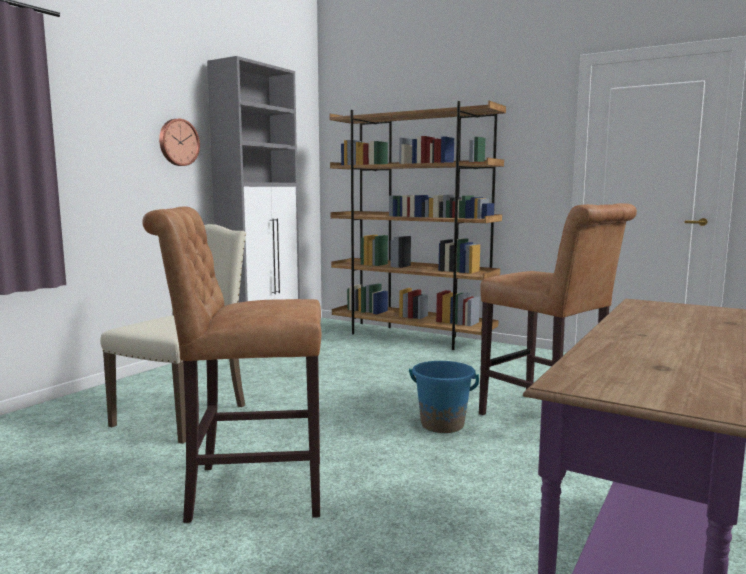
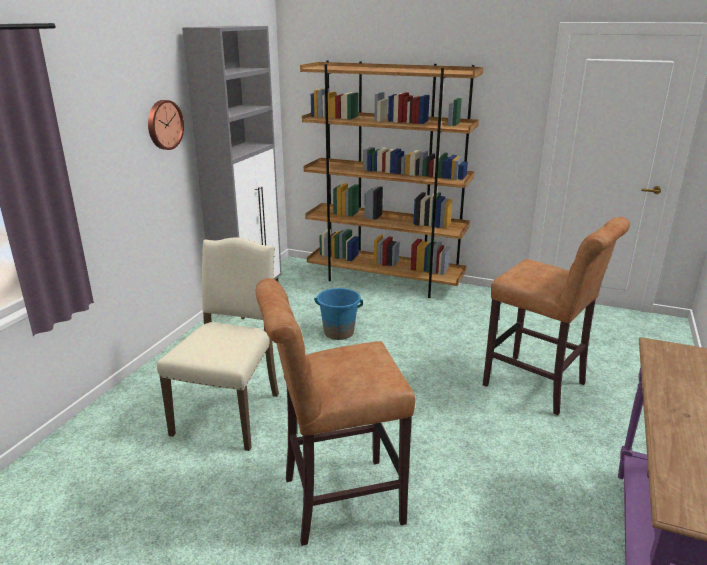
camera: 10 degrees left, 15 degrees up
blue bucket [409,361,479,433] -> blue bucket moved to [314,288,363,340]

